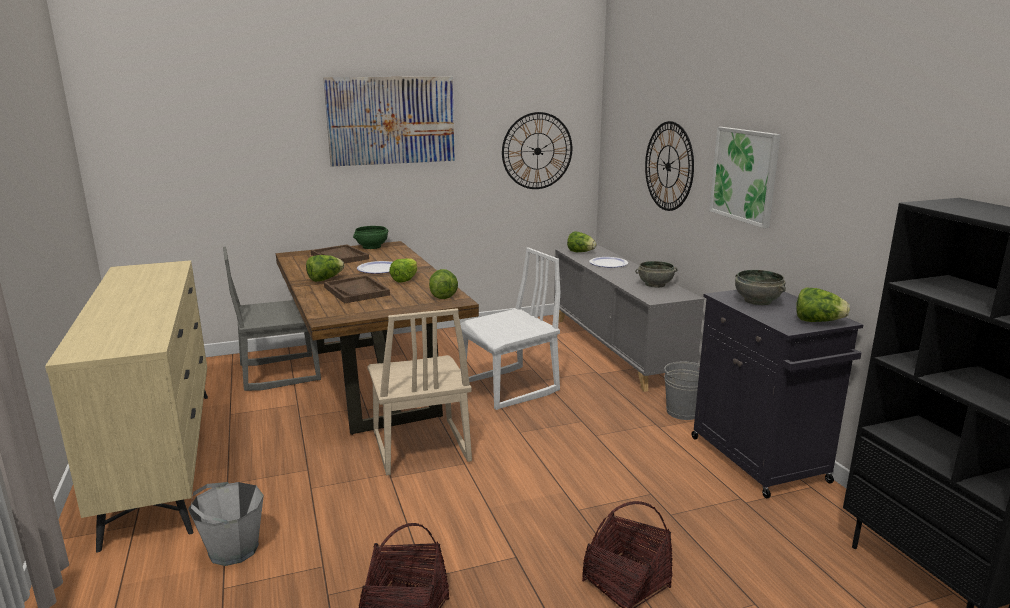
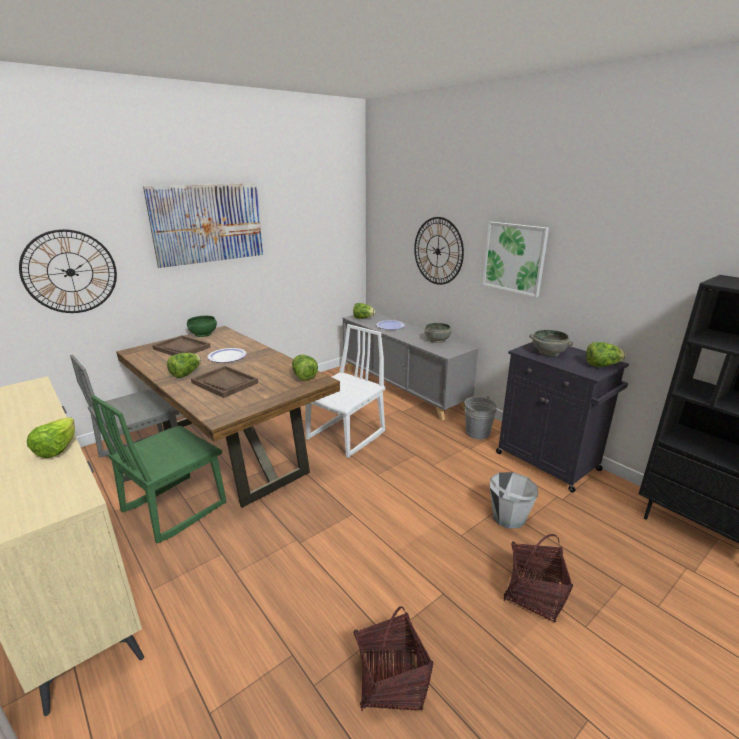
camera: 20 degrees left, 5 degrees up
grey bucket [188,482,264,566] -> grey bucket moved to [490,472,538,529]
beige chair [367,308,472,475] -> none
lettuce [389,258,417,283] -> lettuce moved to [27,417,75,458]
wall clock [502,112,572,189] -> wall clock moved to [19,229,117,313]
none -> green chair [91,395,227,544]

